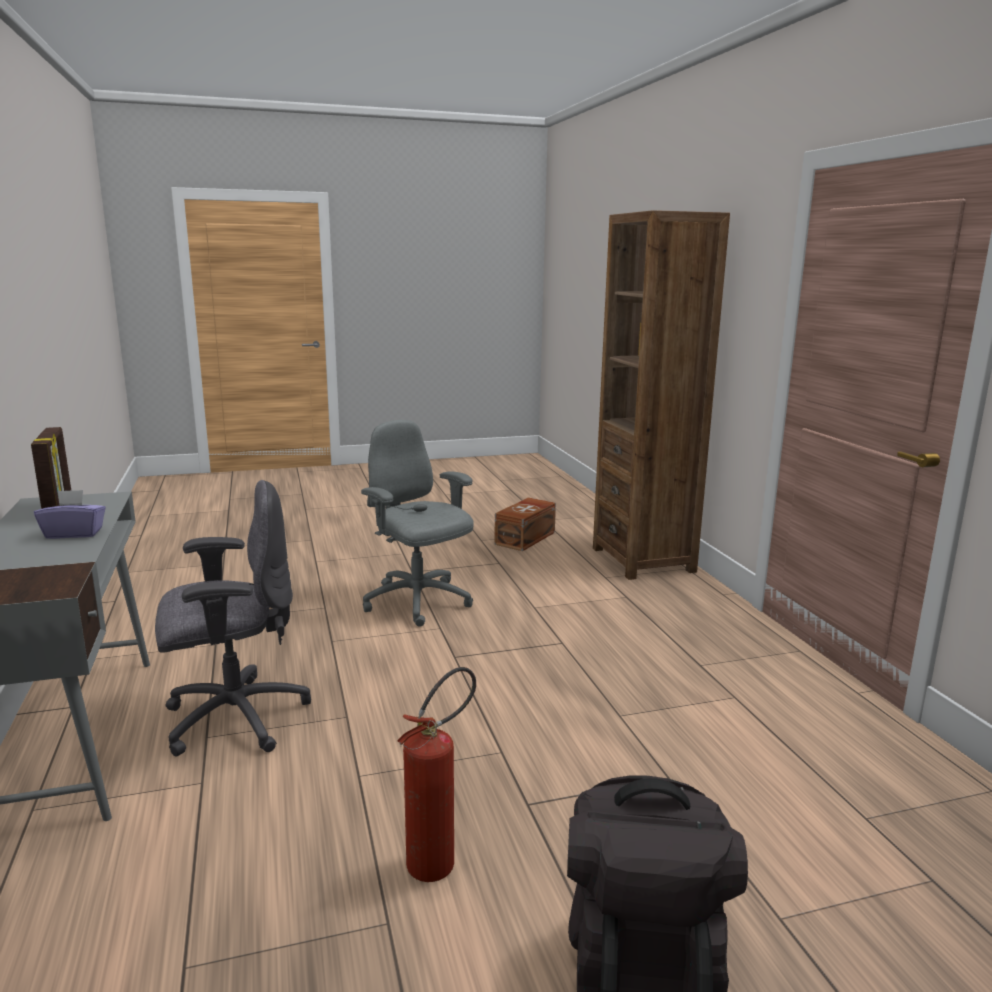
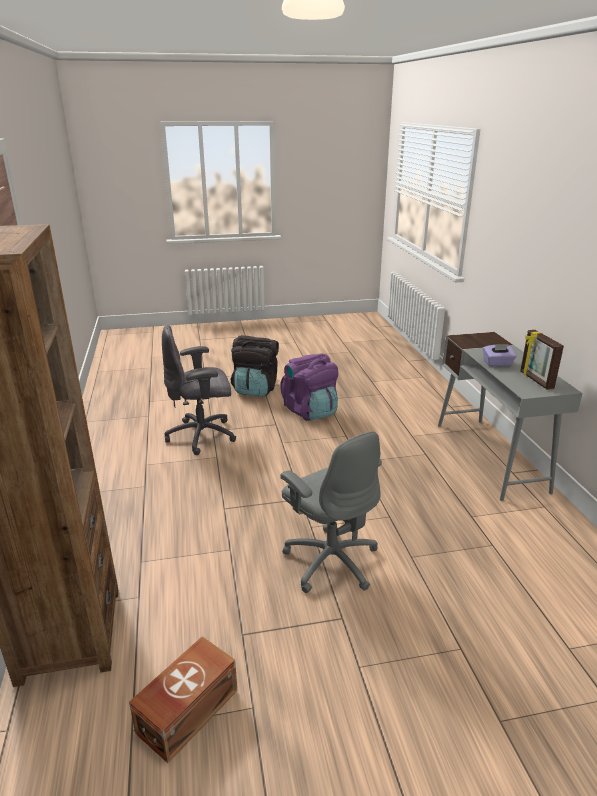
camera: 175 degrees left, 10 degrees up
grey office chair [155,480,311,756] -> grey office chair moved to [162,325,236,455]
fire extinguisher [397,667,476,882] -> purple backpack [280,353,338,421]

